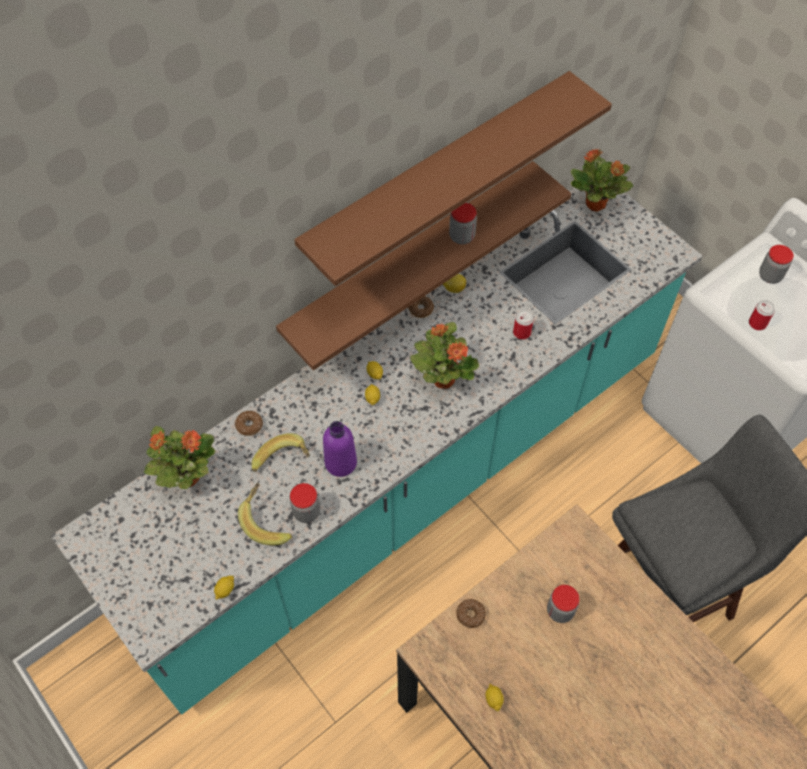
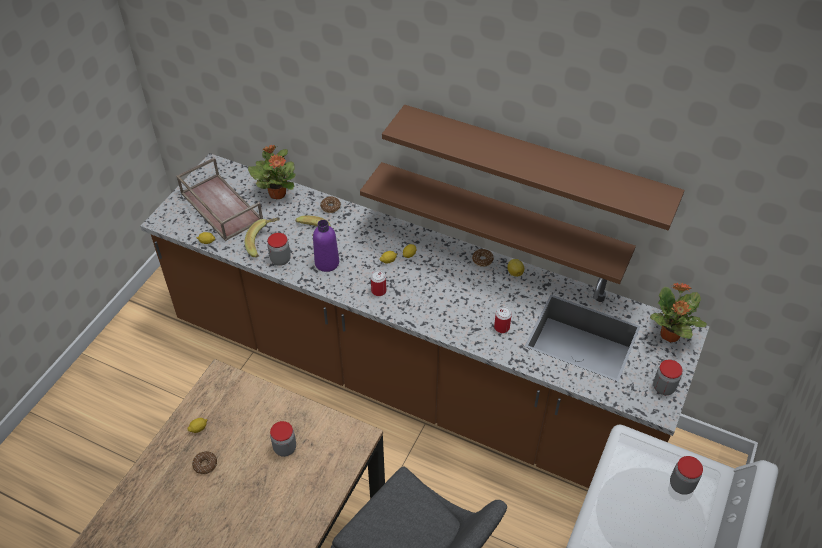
camera: 65 degrees right, 10 degrees down
turquoise counter [51,187,703,714] -> brown counter [140,153,710,488]
potted plant [410,322,479,389] -> none
jar [449,203,477,244] -> jar moved to [653,360,683,395]
donut [456,599,486,628] -> donut moved to [192,451,217,474]
can [749,300,775,330] -> can moved to [371,270,387,296]
none -> brown tray [176,157,263,241]

